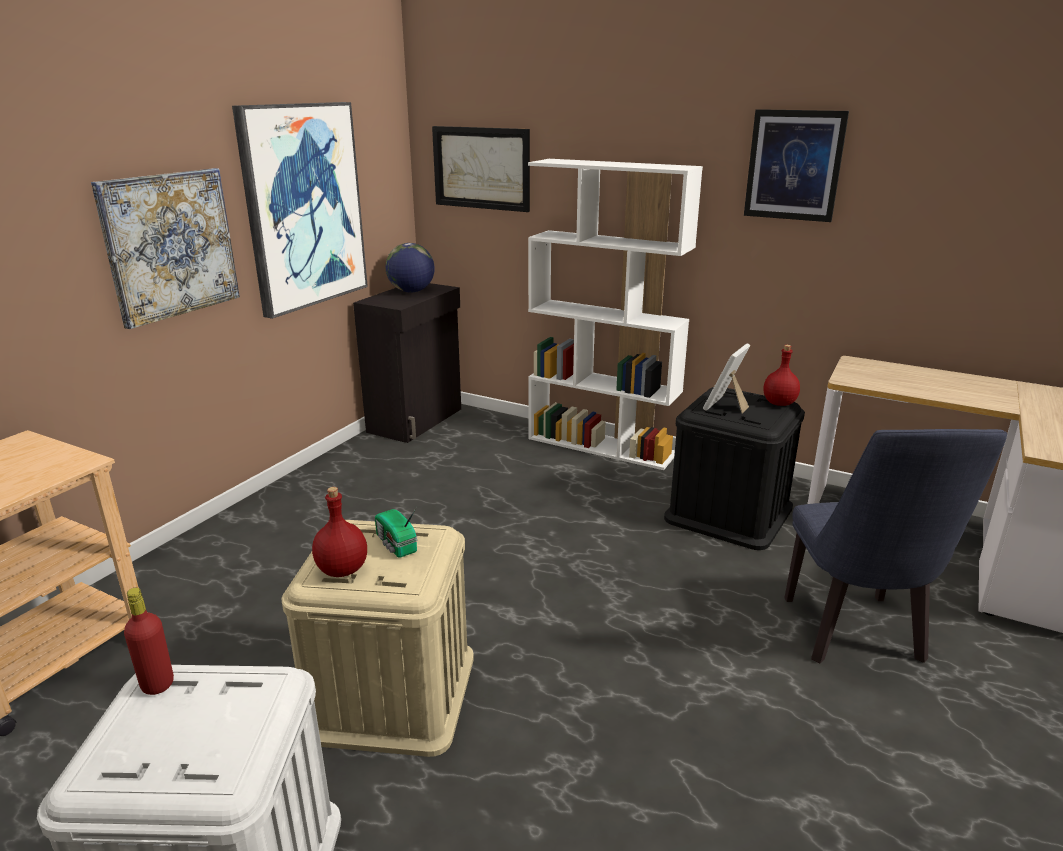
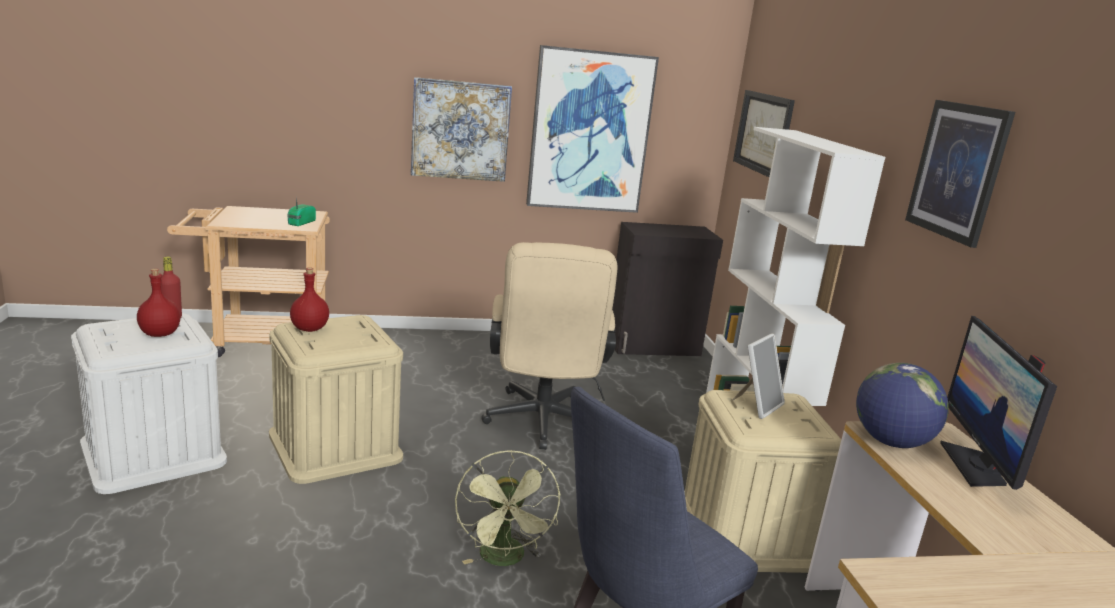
camera: 50 degrees right, 5 degrees down
radio [375,507,417,558] -> radio moved to [287,198,316,226]
globe [386,243,435,293] -> globe moved to [856,363,949,448]
black storage box [664,387,805,550] -> beige storage box [685,390,841,573]
picture frame [703,343,750,414] -> picture frame turned 135 degrees clockwise [732,334,785,419]
red bottle [763,345,800,406] -> red bottle moved to [137,269,181,337]
none -> green fan [455,450,560,566]
none -> beige office chair [481,242,618,450]
none -> monitor [940,316,1057,490]

